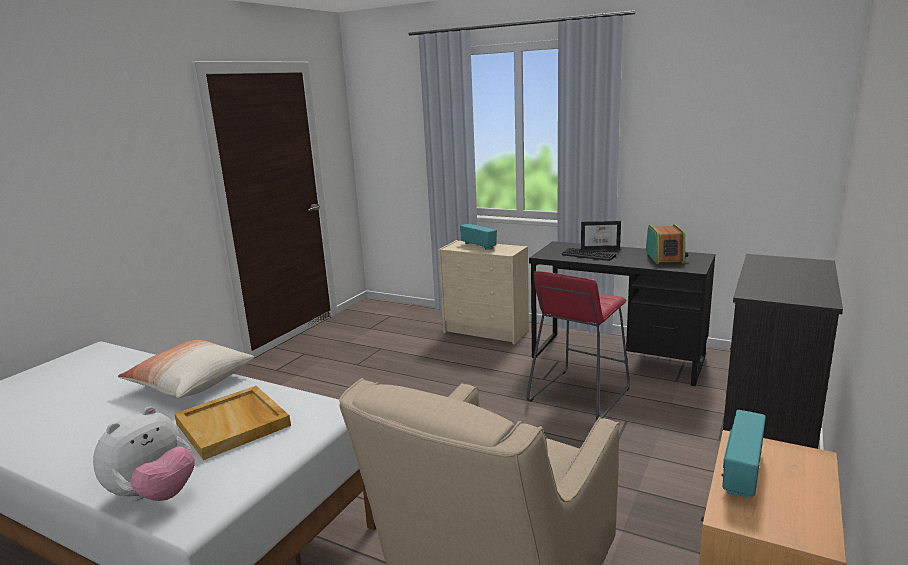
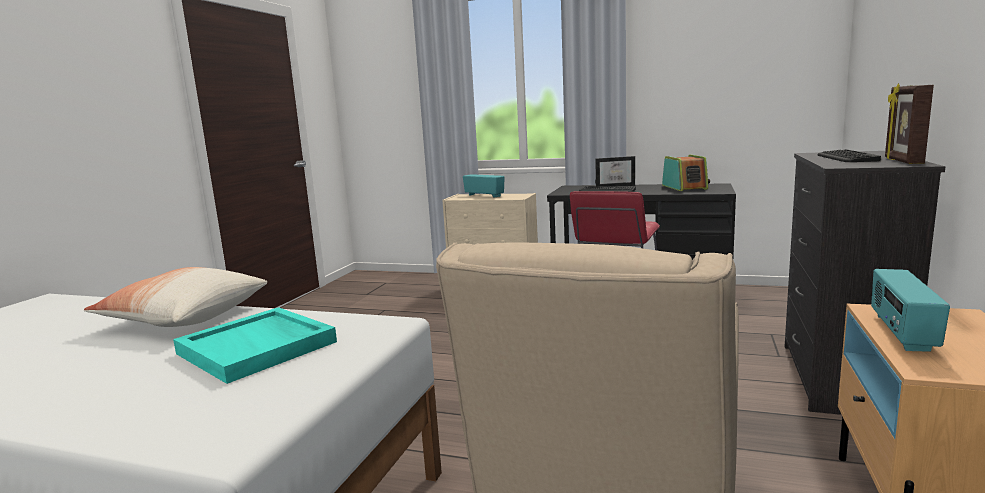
camera: 10 degrees left, 5 degrees down
plush toy [93,406,195,501] -> none
beige tray [174,386,291,460] -> turquoise tray [173,307,337,384]
none -> keyboard [817,149,881,162]
none -> picture frame [885,83,934,164]

